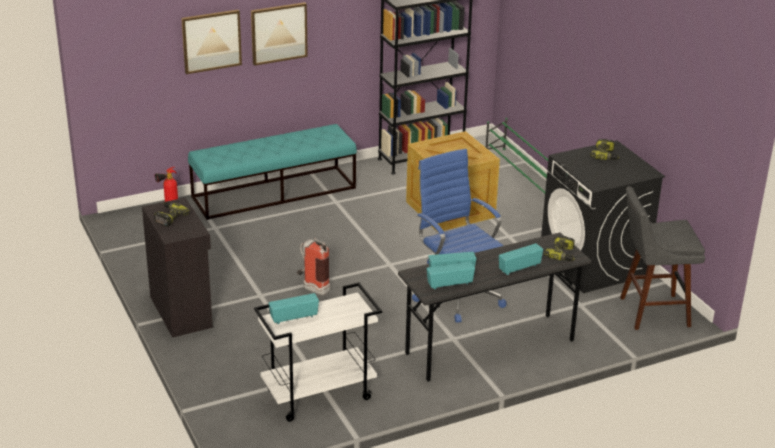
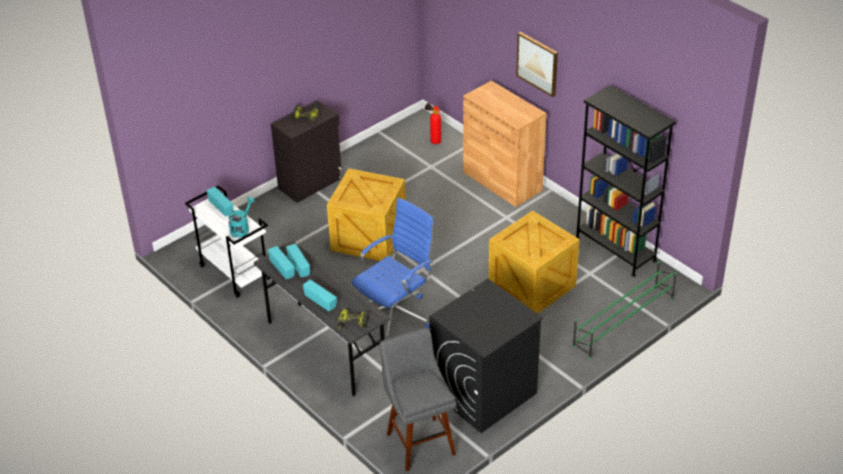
camera: 75 degrees right, 10 degrees up
picture [181,10,242,74] -> none
turquoise bench [188,124,357,220] -> brown cabinet [463,81,547,207]
fire extinguisher [297,238,330,296] -> crate [327,168,406,261]
power drill [590,139,619,160] -> none
none -> turquoise watering can [228,197,255,238]

